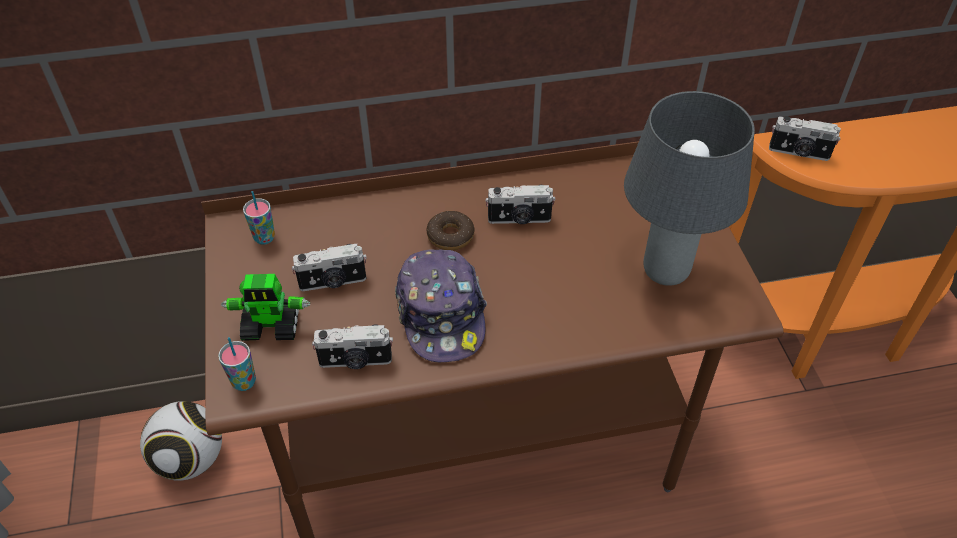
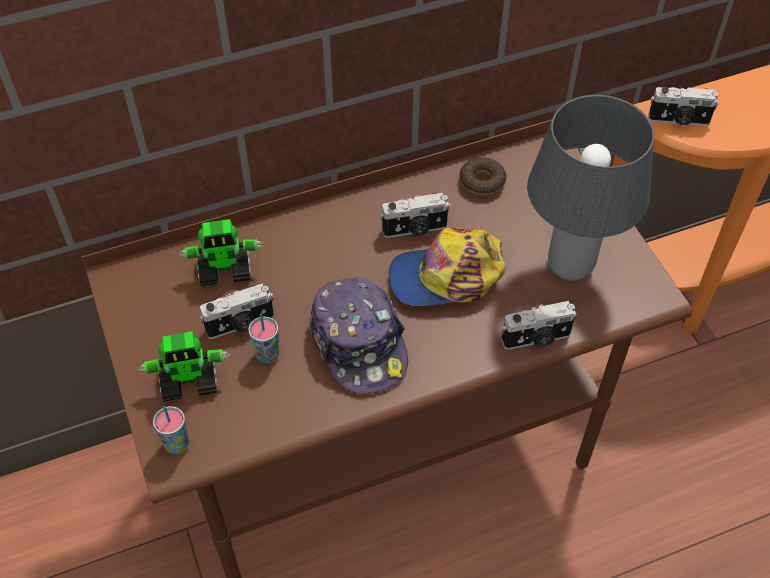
camera: 10 degrees left, 5 degrees up
football [140,401,222,481] -> none
cup [243,191,275,245] -> cup moved to [248,314,279,363]
camera [312,324,393,369] -> camera moved to [501,301,577,350]
donut [426,211,474,250] -> donut moved to [459,157,506,197]
none -> toy robot [179,219,264,286]
none -> cap [388,227,506,306]

